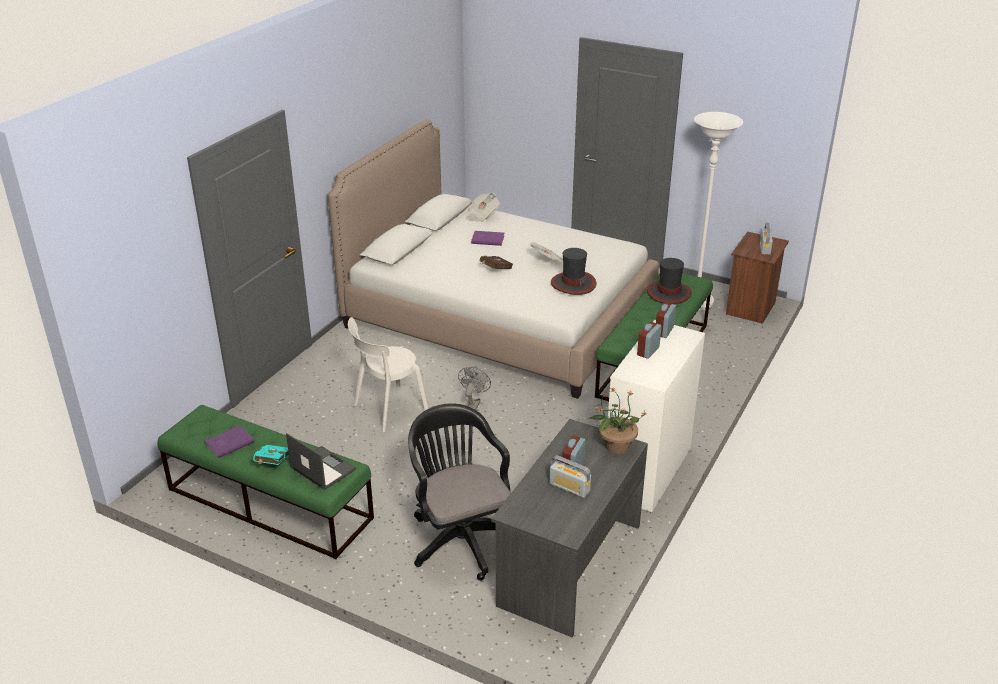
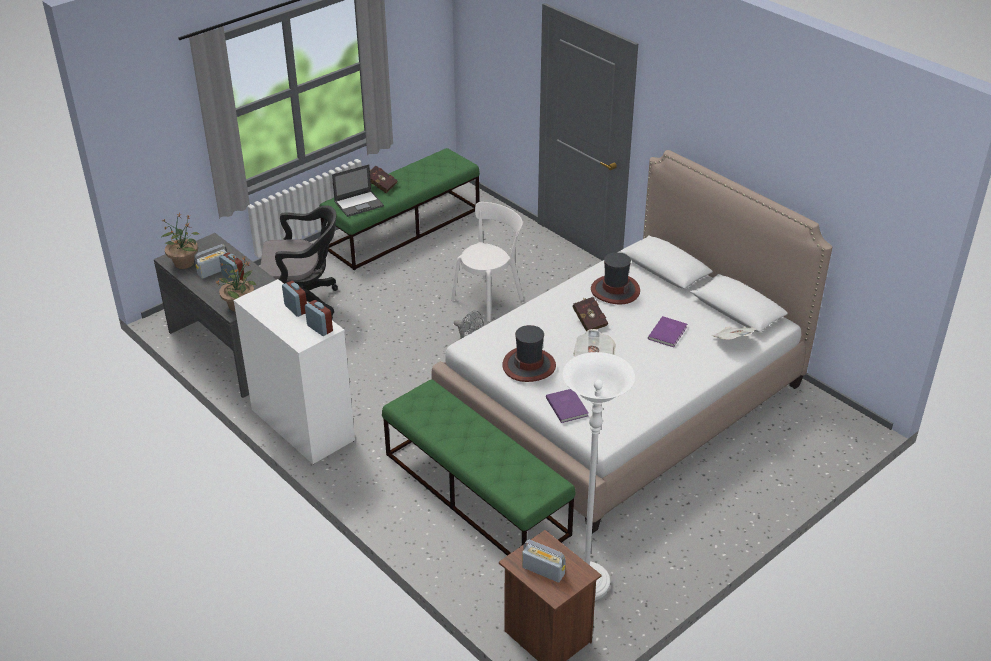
camera: 110 degrees right, 5 degrees up
purple book [205,425,255,458] -> purple book moved to [546,389,588,423]
turquoise book [253,445,289,465] -> red book [370,166,398,193]
white chair [348,317,429,432] -> white chair turned 60 degrees clockwise [451,202,524,322]
hat [647,258,692,304] -> hat moved to [591,252,640,304]
none -> potted plant [161,213,199,269]

